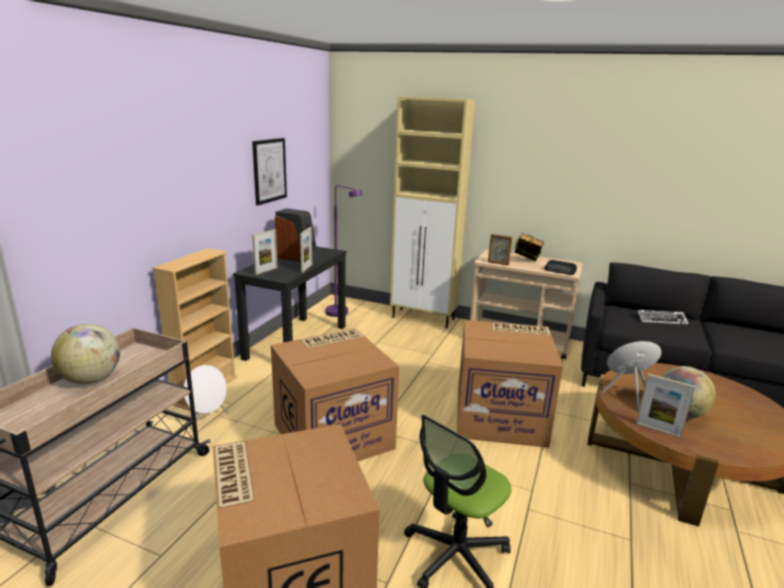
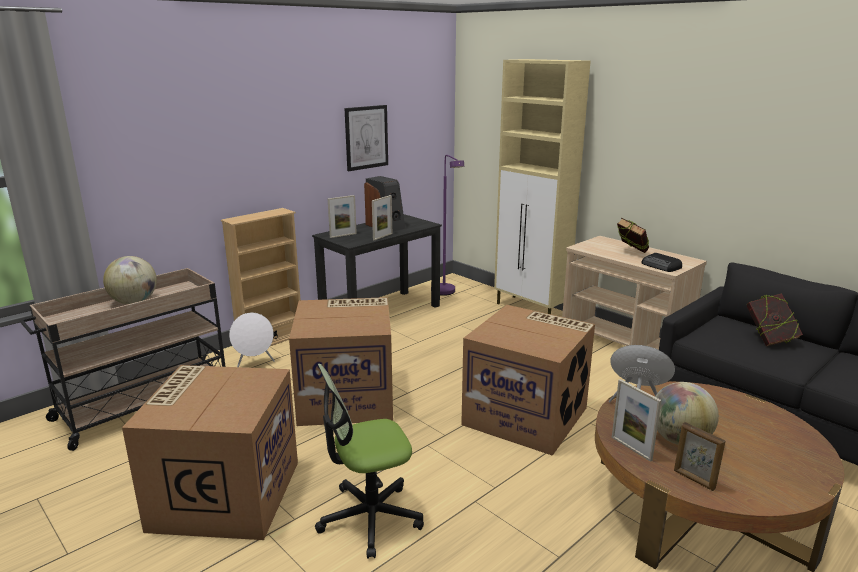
camera: 25 degrees right, 0 degrees up
picture frame [488,234,513,265] -> picture frame moved to [674,422,725,491]
keyboard [637,310,688,325] -> book [746,293,803,346]

